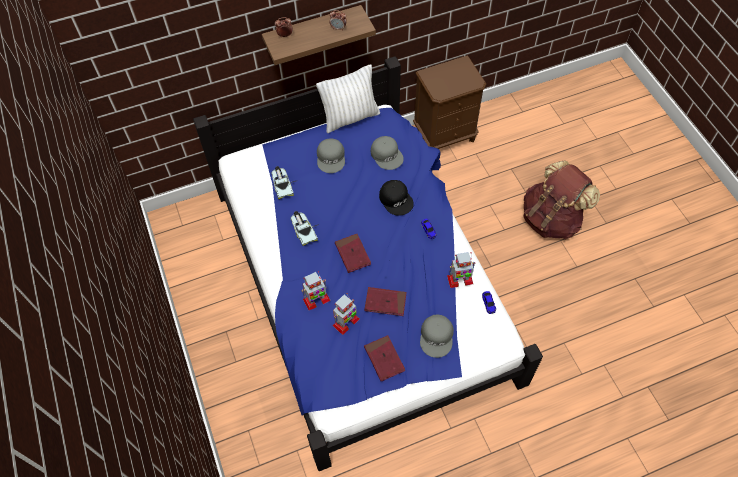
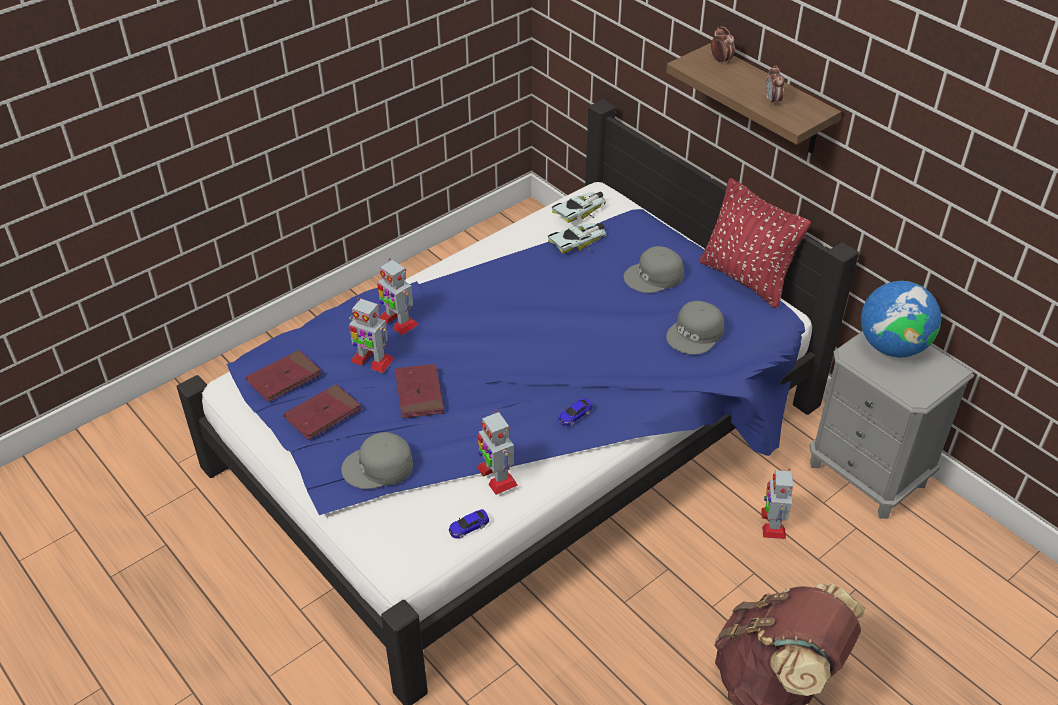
camera: 70 degrees right, 15 degrees down
toy car [291,211,319,246] -> toy car moved to [551,191,606,223]
white pillow [316,64,380,133] -> red pillow [699,178,811,308]
red book [335,234,371,273] -> red book moved to [246,350,321,402]
black cap [379,180,414,216] -> none
brown nightstand [413,56,486,149] -> grey nightstand [810,331,974,519]
none -> toy robot [761,468,793,539]
none -> globe [861,281,941,357]

